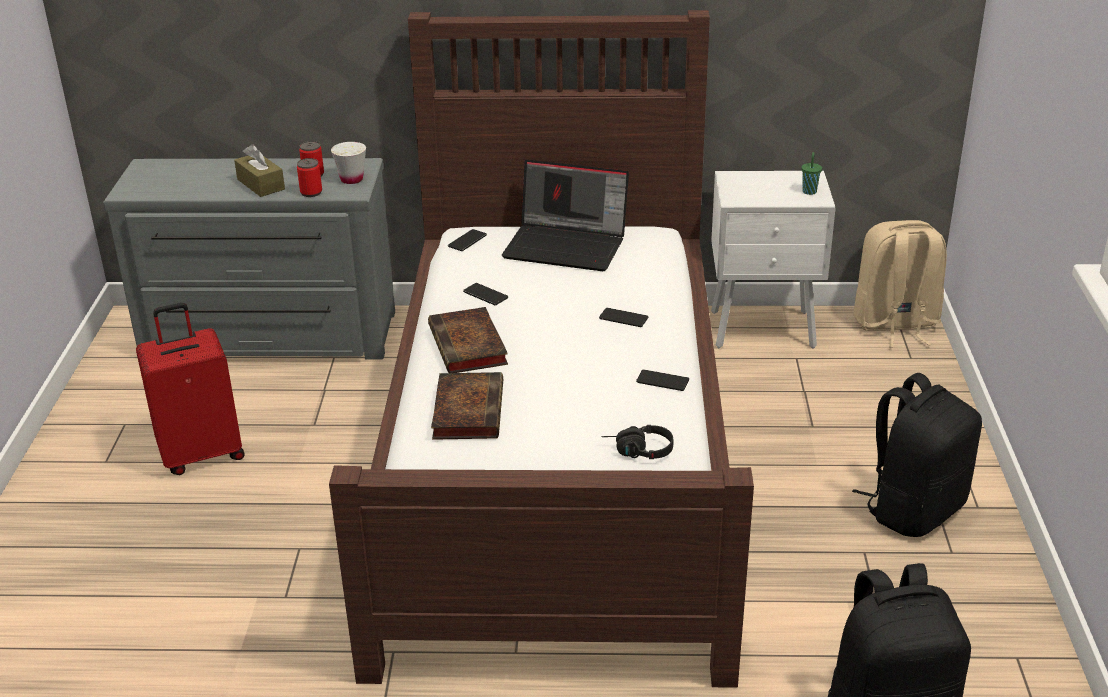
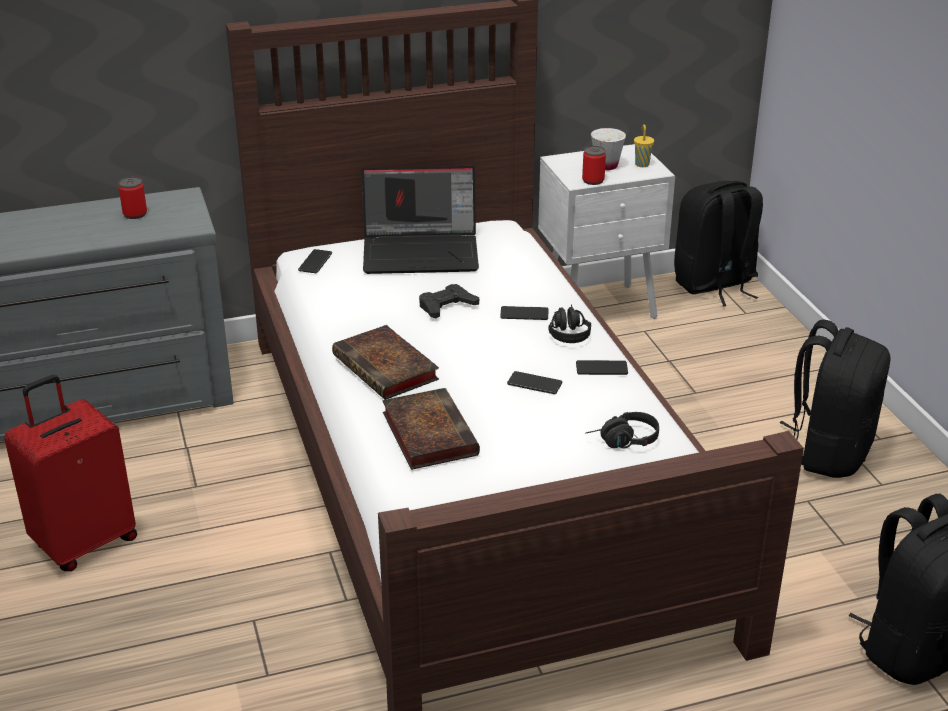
camera: 20 degrees left, 0 degrees up
brown tissue box [234,144,285,197] -> none
can [297,158,322,197] -> can moved to [582,146,606,185]
white cup [331,142,366,184] -> white cup moved to [591,128,626,170]
phone [463,283,508,305] -> phone moved to [507,371,562,394]
green cup [801,152,822,195] -> yellow cup [634,125,654,167]
beige backpack [853,220,947,348] -> black backpack [674,181,763,306]
none -> black game controller [419,284,479,318]
none -> black headphones [548,304,591,343]

